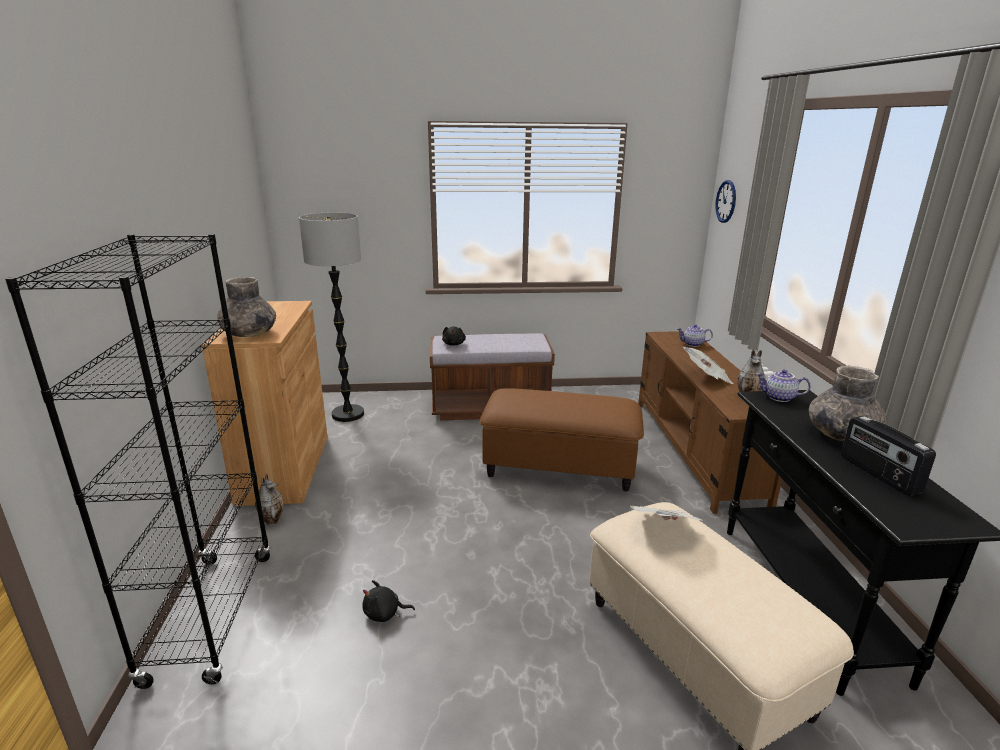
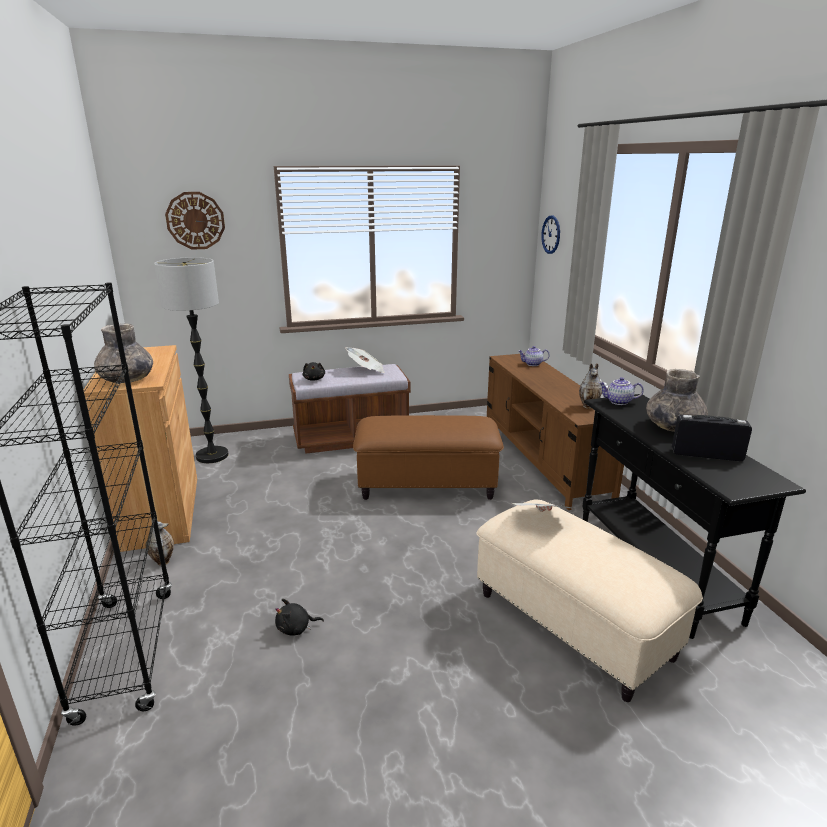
camera: 10 degrees left, 0 degrees up
newspaper [683,347,733,384] -> newspaper moved to [345,347,385,373]
radio [841,416,936,496] -> radio turned 135 degrees clockwise [672,415,752,461]
none -> wall clock [165,192,225,250]

